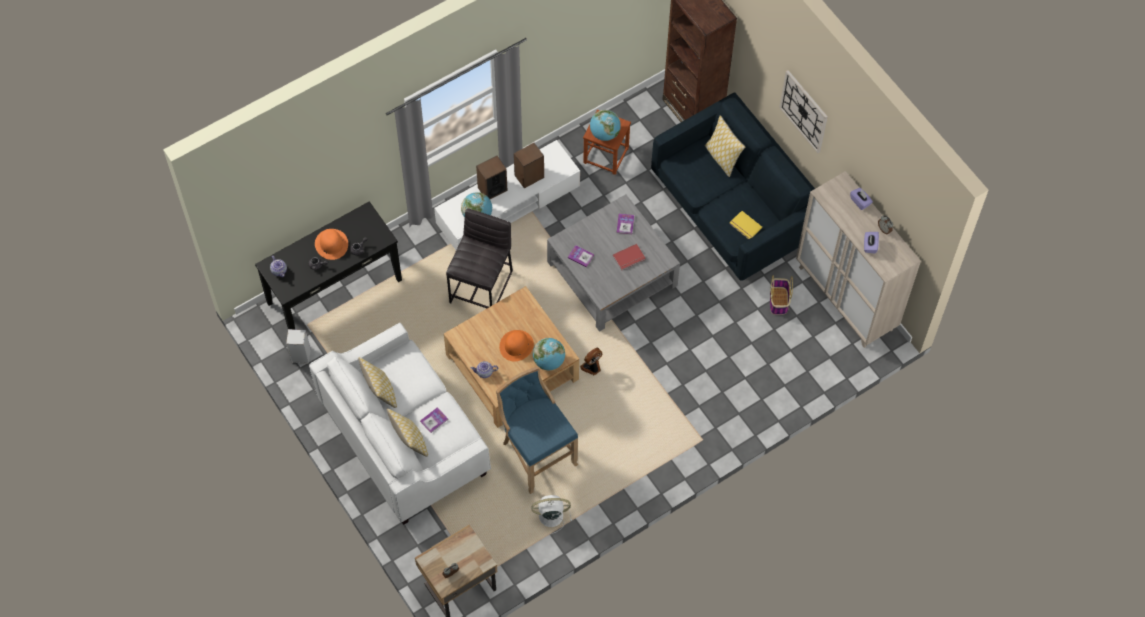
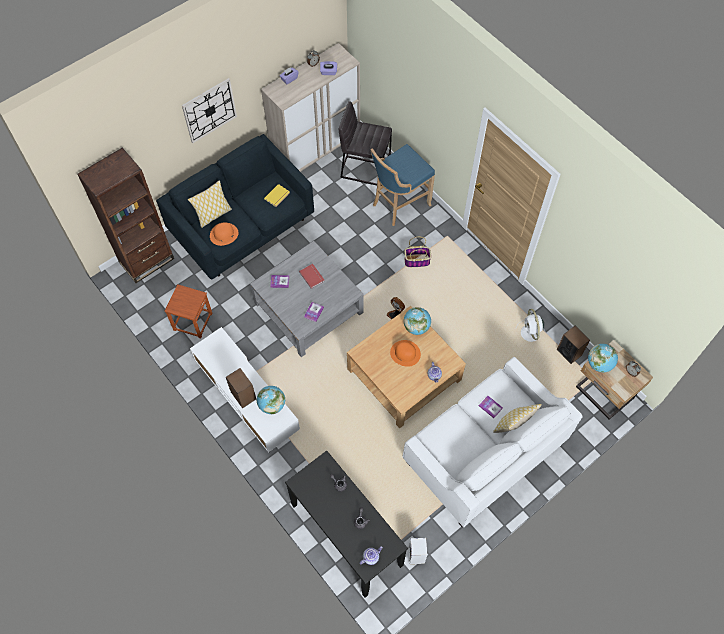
camera: 95 degrees left, 0 degrees up
orange hat [315,229,348,260] -> orange hat moved to [210,222,238,246]
pillow [358,357,397,408] -> none
grey stool [446,208,513,308] -> grey stool moved to [339,101,392,186]
blue stool [496,366,578,494] -> blue stool moved to [371,144,435,226]
speaker [514,143,544,189] -> speaker moved to [557,326,590,364]
globe [590,110,621,141] -> globe moved to [588,344,618,373]
basket [770,275,793,315] -> basket moved to [405,237,432,267]

